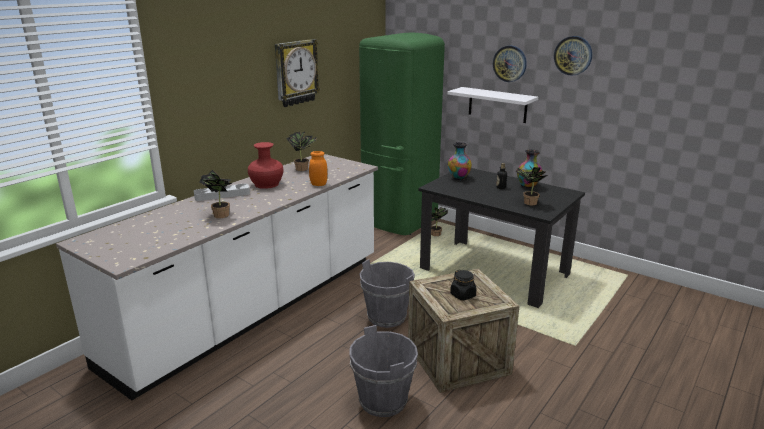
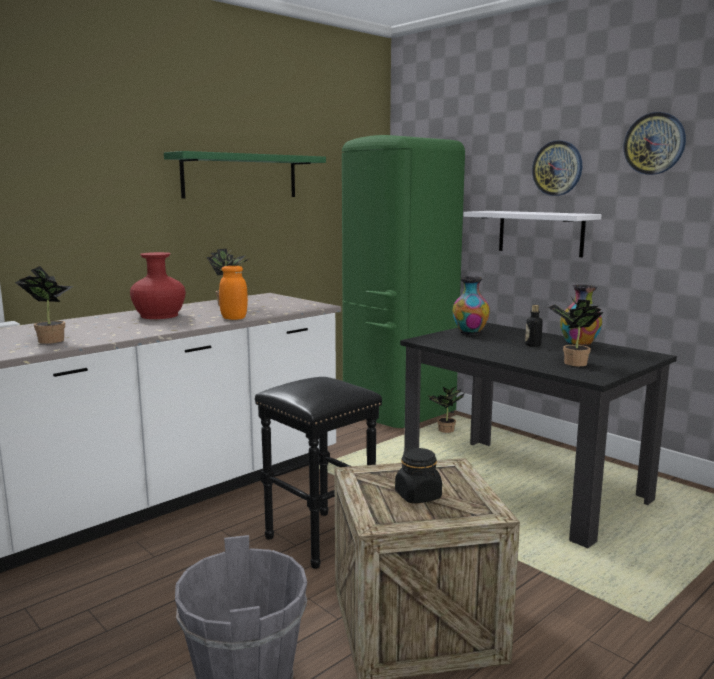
camera: 10 degrees right, 10 degrees down
grey tray [194,184,250,201] -> none
wall clock [275,39,320,107] -> green shelf [164,151,326,199]
grey bucket [359,259,415,328] -> black stool [255,377,382,569]

